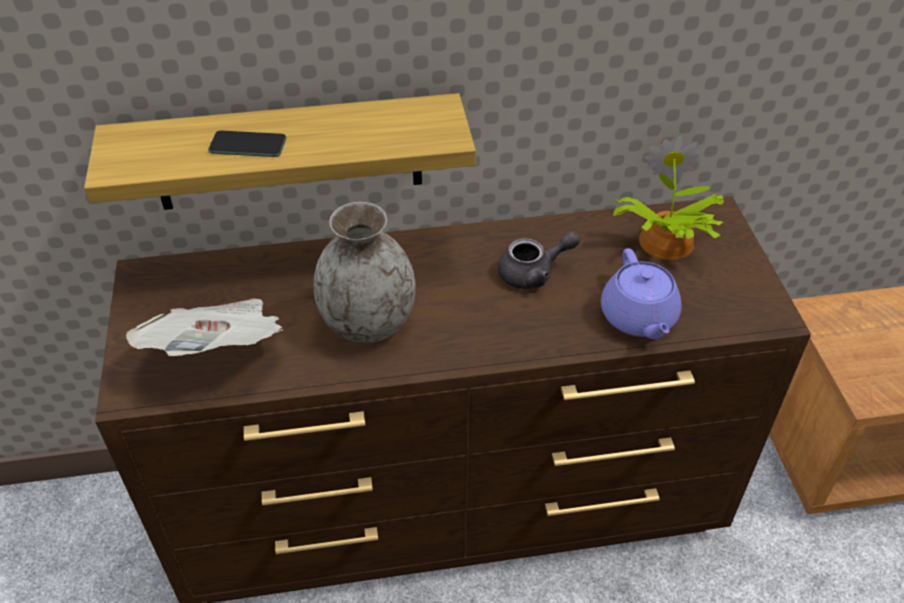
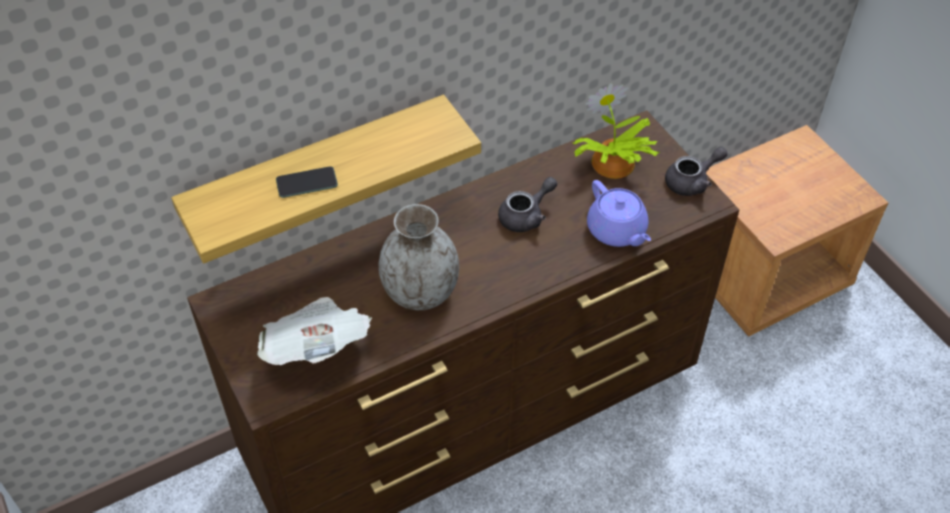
camera: 20 degrees left, 5 degrees up
none -> grey teapot [665,147,728,196]

